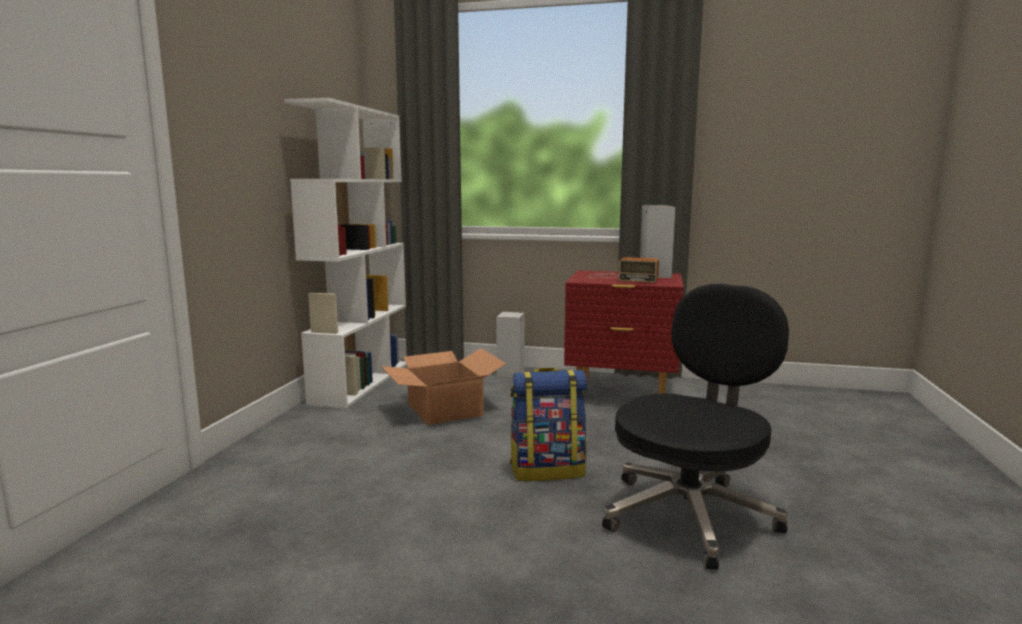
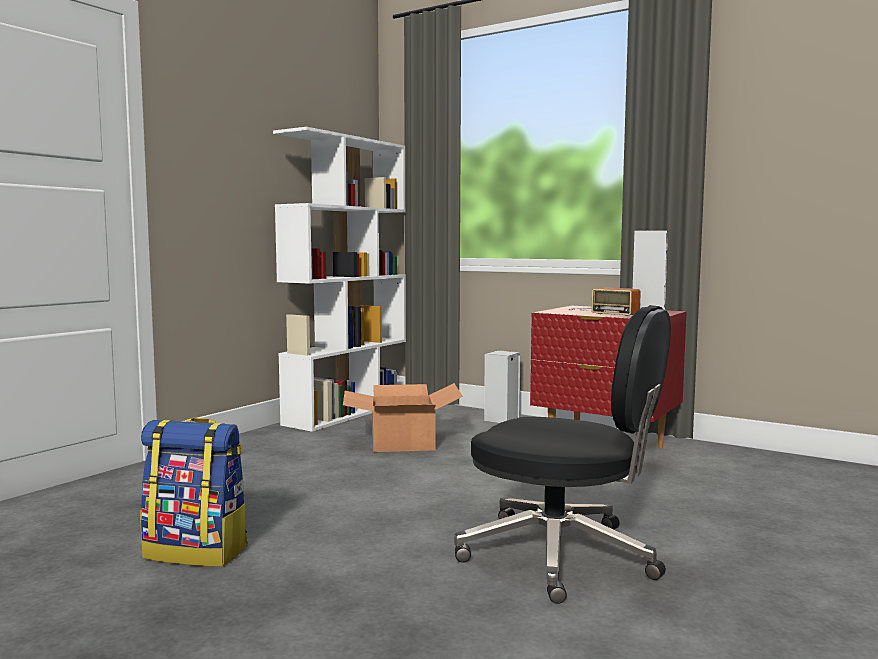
camera: 20 degrees right, 5 degrees down
backpack [510,368,587,481] -> backpack moved to [140,418,248,567]
black office chair [602,284,789,570] -> black office chair turned 60 degrees clockwise [454,305,671,604]

